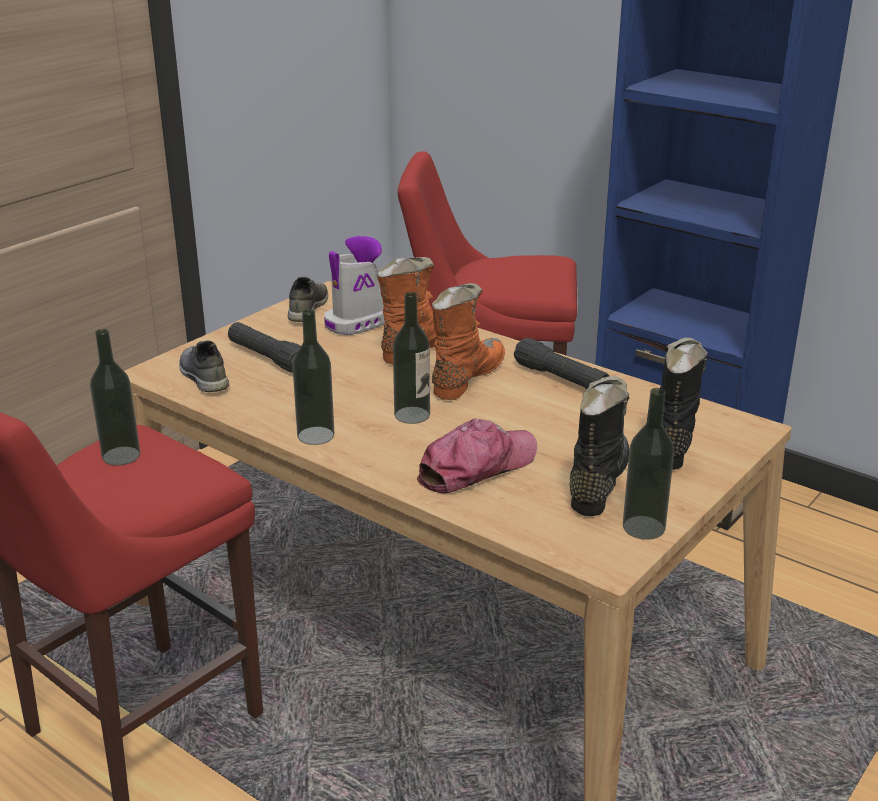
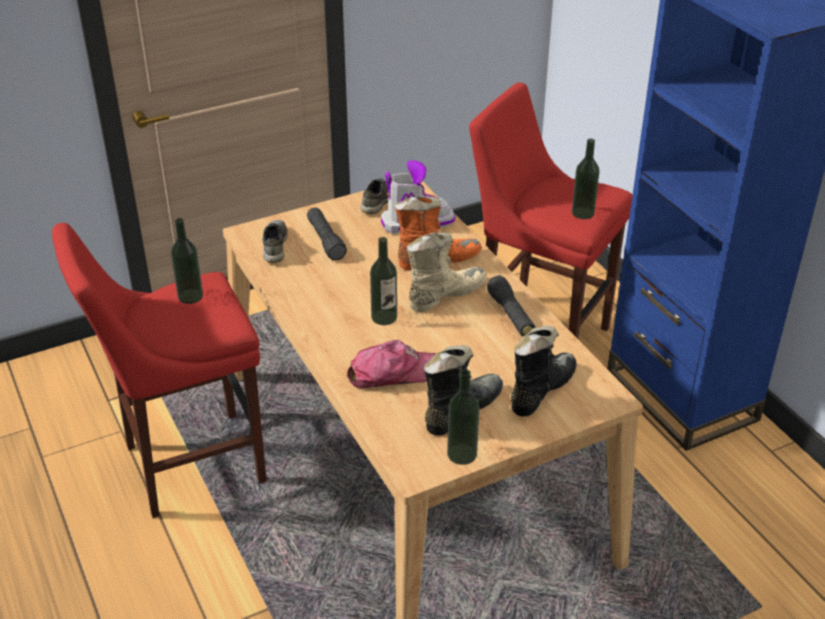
camera: 25 degrees right, 10 degrees up
bottle [292,309,334,445] -> bottle moved to [572,139,600,219]
orange boot [432,283,505,400] -> beige boot [407,232,487,312]

